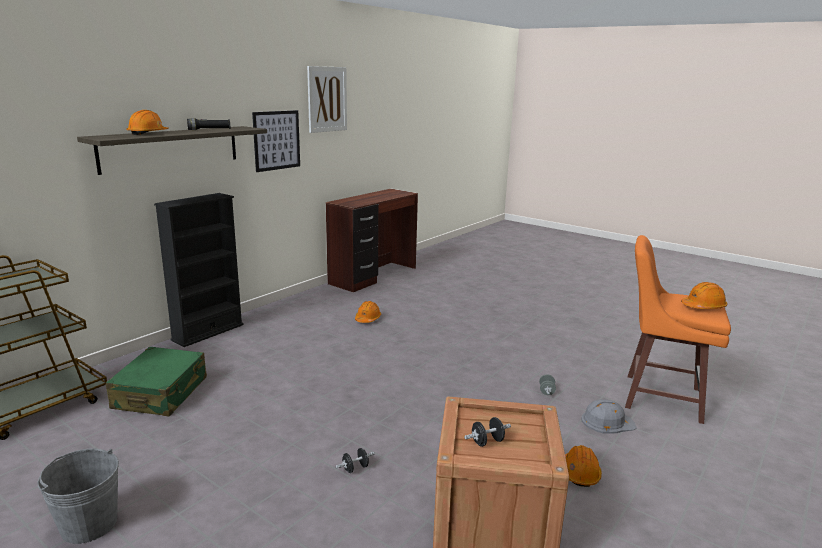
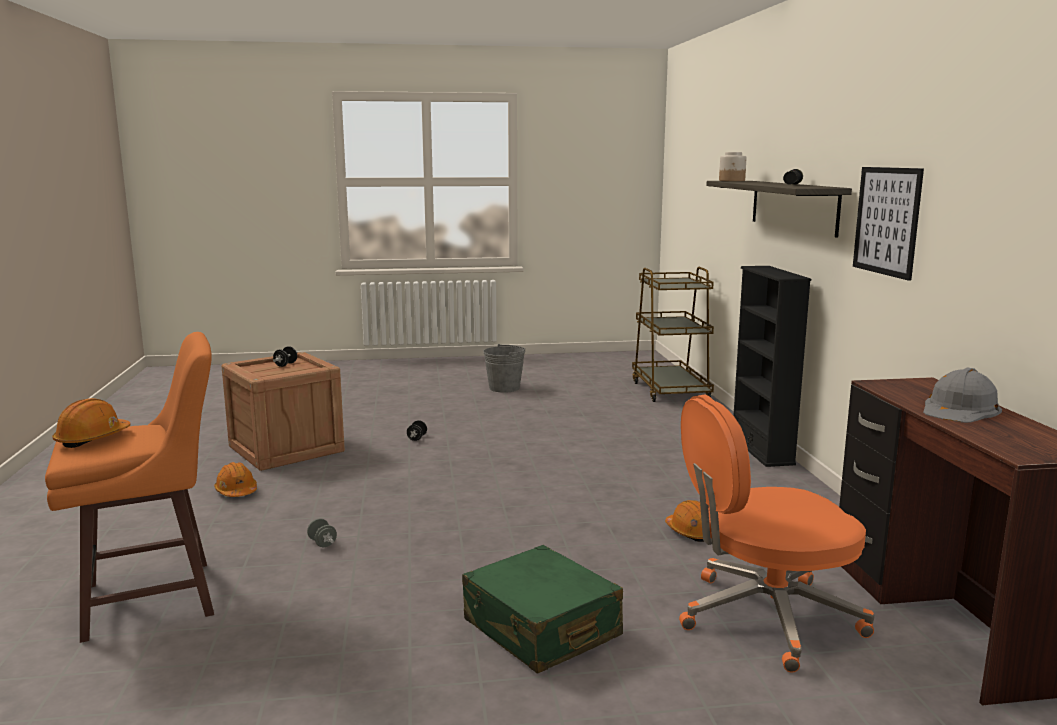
camera: 135 degrees right, 5 degrees down
green suitcase [106,347,207,416] -> green suitcase moved to [462,545,623,674]
orange hard hat [127,110,169,135] -> none
picture [307,66,347,133] -> none
grey hard hat [581,399,637,434] -> grey hard hat moved to [923,367,1002,423]
none -> orange office chair [679,394,875,672]
none -> jar [719,152,747,181]

